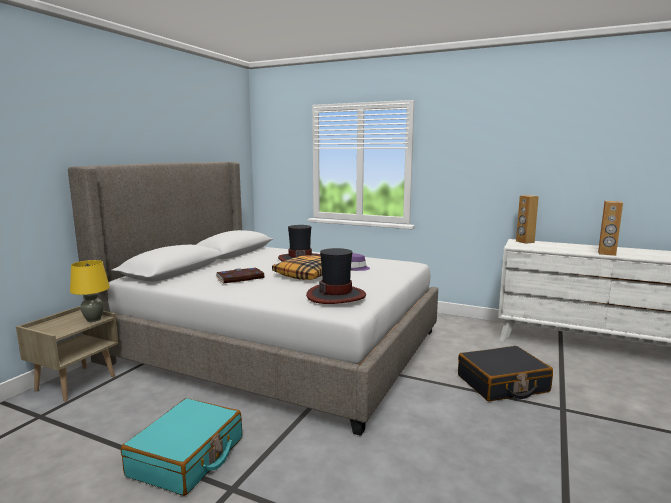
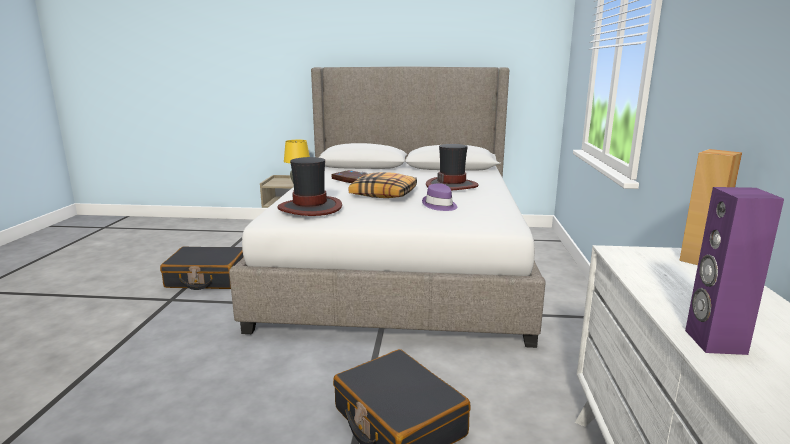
camera: 70 degrees right, 5 degrees up
turquoise suitcase [121,398,242,496] -> black suitcase [160,246,243,290]
brown speaker [598,201,623,256] -> purple speaker [685,187,784,355]

